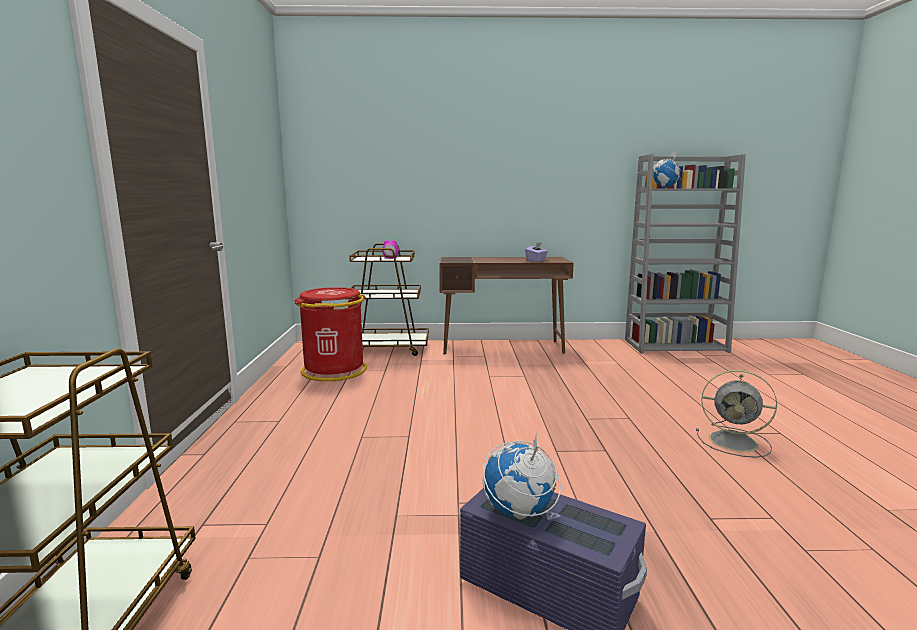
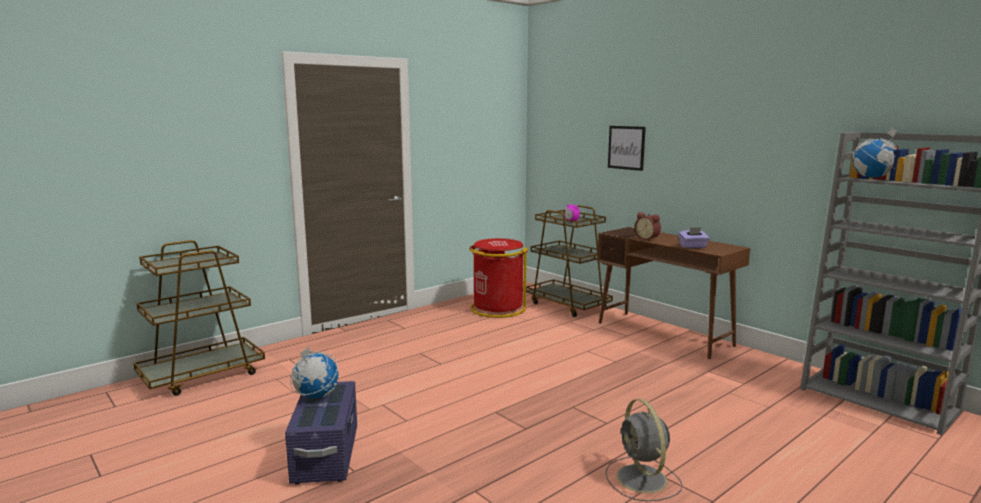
camera: 50 degrees right, 0 degrees up
none -> picture [608,126,646,171]
none -> alarm clock [634,212,661,241]

